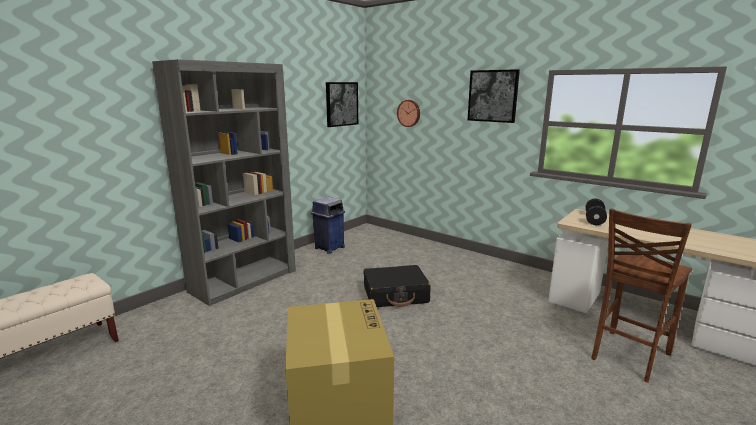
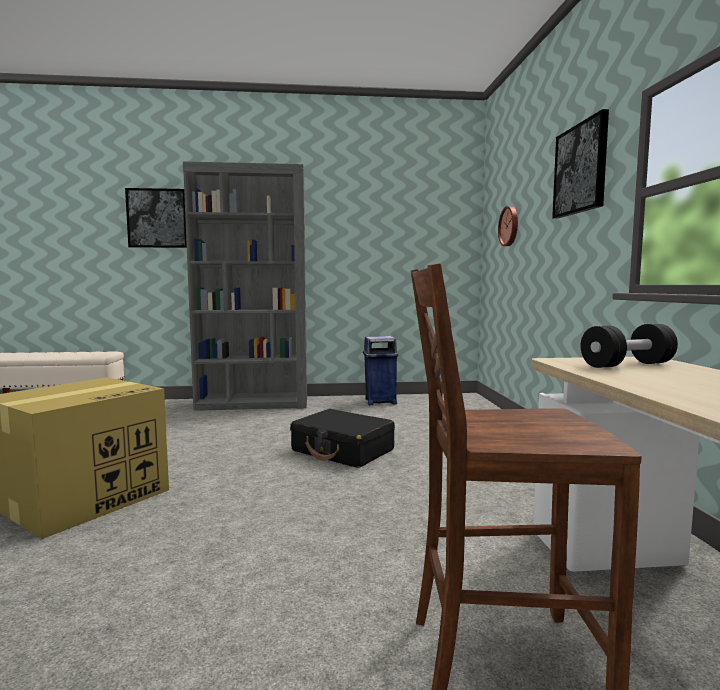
camera: 45 degrees right, 10 degrees down
picture [326,82,358,127] -> picture moved to [125,188,187,248]

